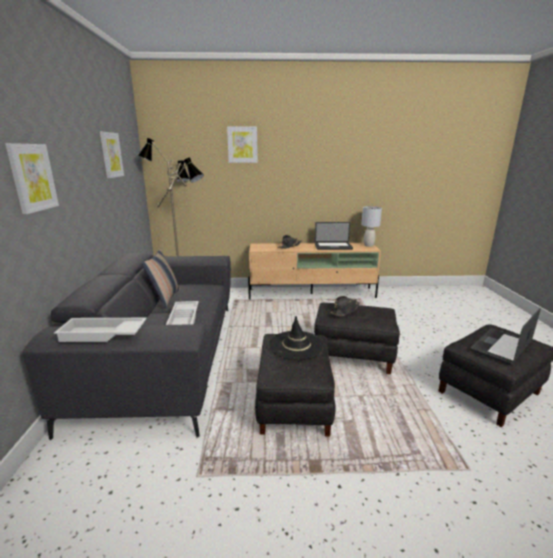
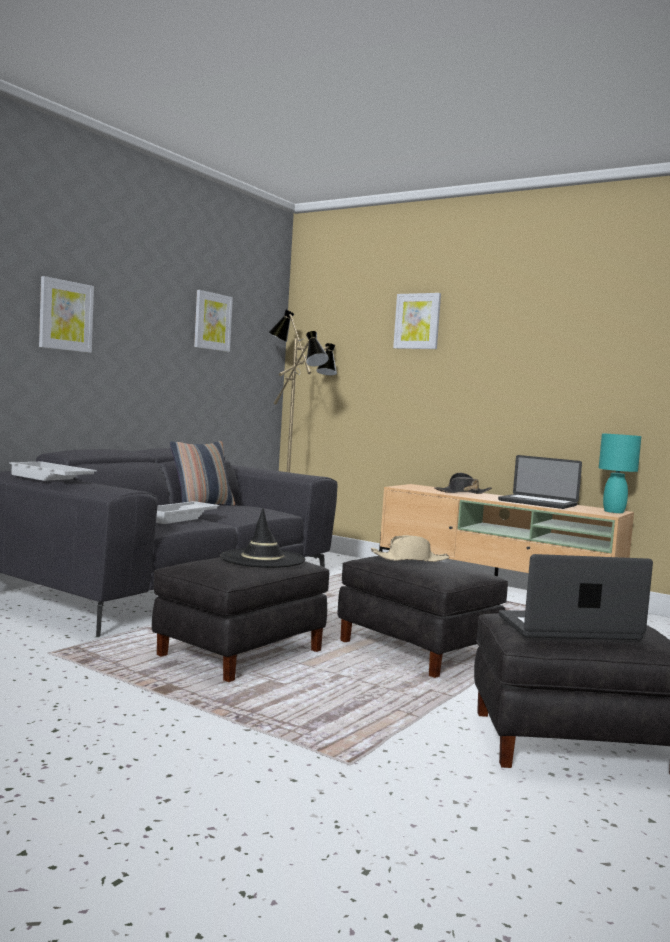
camera: 35 degrees right, 15 degrees down
black hat [330,296,360,316] -> beige hat [371,535,450,562]
grey table lamp [361,206,382,247] -> turquoise table lamp [599,433,641,513]

